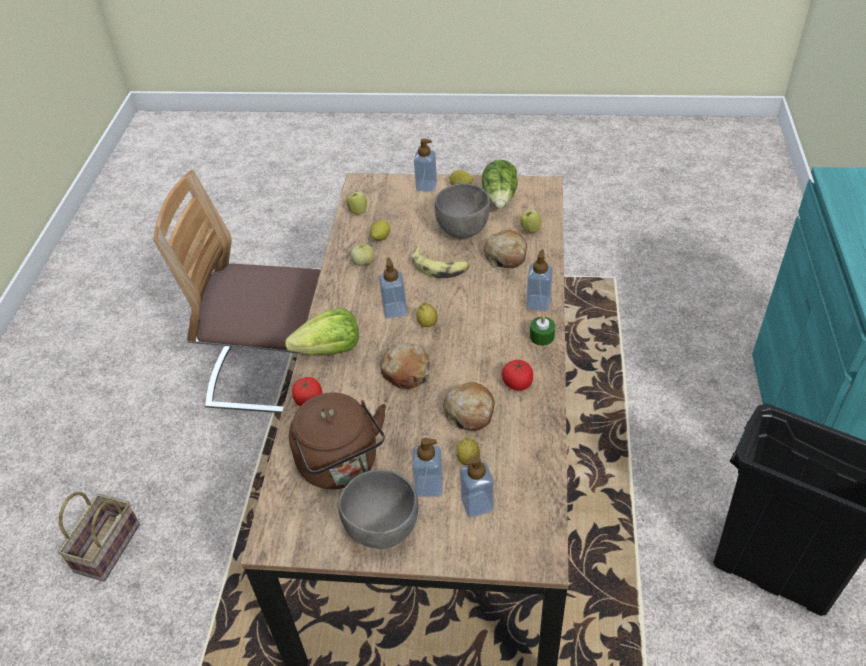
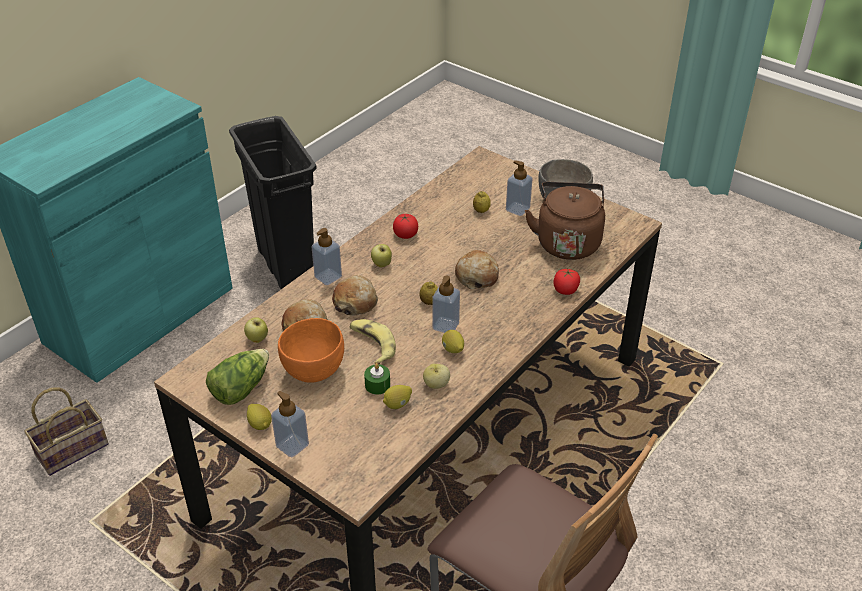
camera: 150 degrees left, 5 degrees down
basket [58,491,140,581] -> basket moved to [24,387,109,476]
lettuce [285,308,359,355] -> none
apple [347,192,367,215] -> apple moved to [371,244,392,267]
grey bowl [435,183,490,239] -> orange bowl [278,318,344,383]
bread [444,382,495,431] -> bread moved to [332,275,378,316]
soap dispenser [460,456,494,517] -> none
green candle [530,315,555,346] -> green candle moved to [364,363,390,395]
none -> lemon [442,330,464,353]

